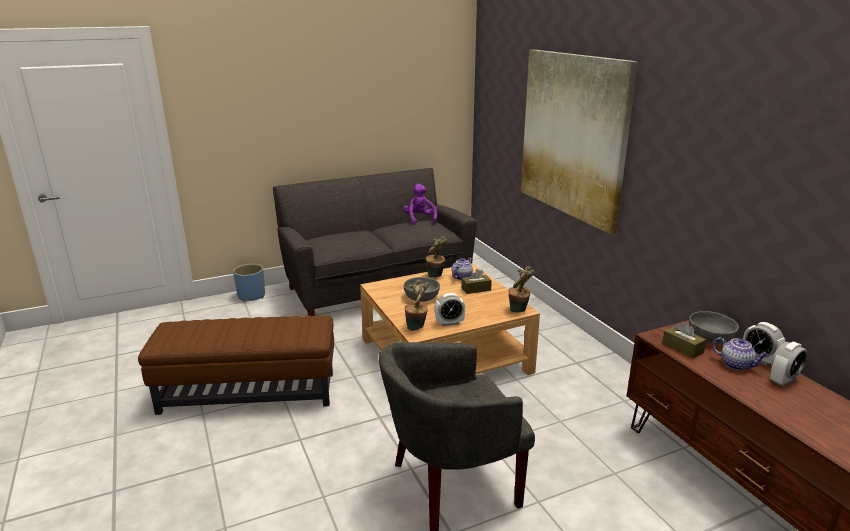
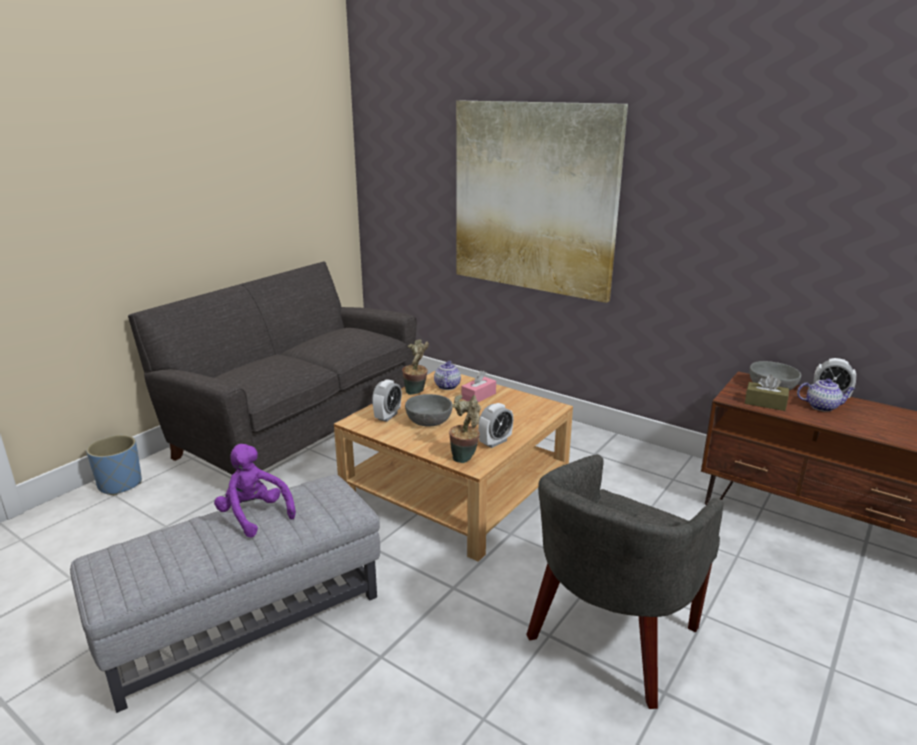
camera: 30 degrees left, 0 degrees up
brown ottoman [138,315,334,415] -> grey ottoman [70,475,380,713]
purple plush toy [403,184,437,225] -> purple plush toy moved to [214,444,296,538]
brown tissue box [461,269,492,294] -> pink tissue box [462,371,496,402]
potted plant [508,266,535,312] -> none
alarm clock [770,342,808,387] -> alarm clock moved to [372,380,402,422]

